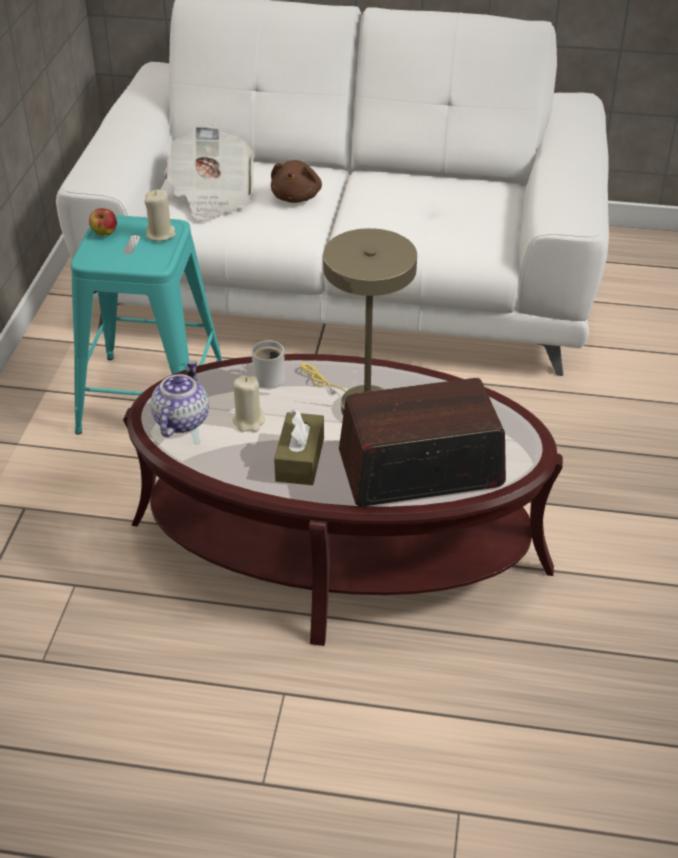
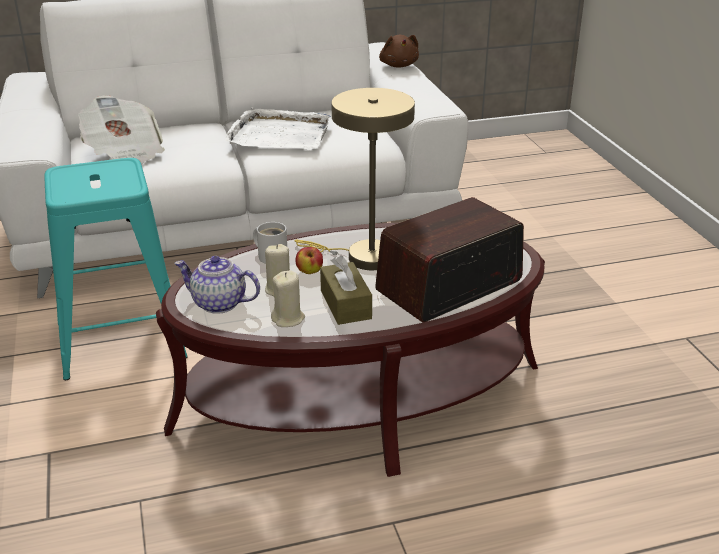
camera: 25 degrees left, 10 degrees down
apple [89,208,117,235] -> apple moved to [296,247,323,274]
beige candle [144,190,176,241] -> beige candle moved to [271,271,305,327]
teapot [151,360,209,437] -> teapot turned 60 degrees counterclockwise [175,256,260,314]
brown plush toy [271,160,322,203] -> brown plush toy moved to [379,34,419,68]
none -> white tray [225,107,331,150]

